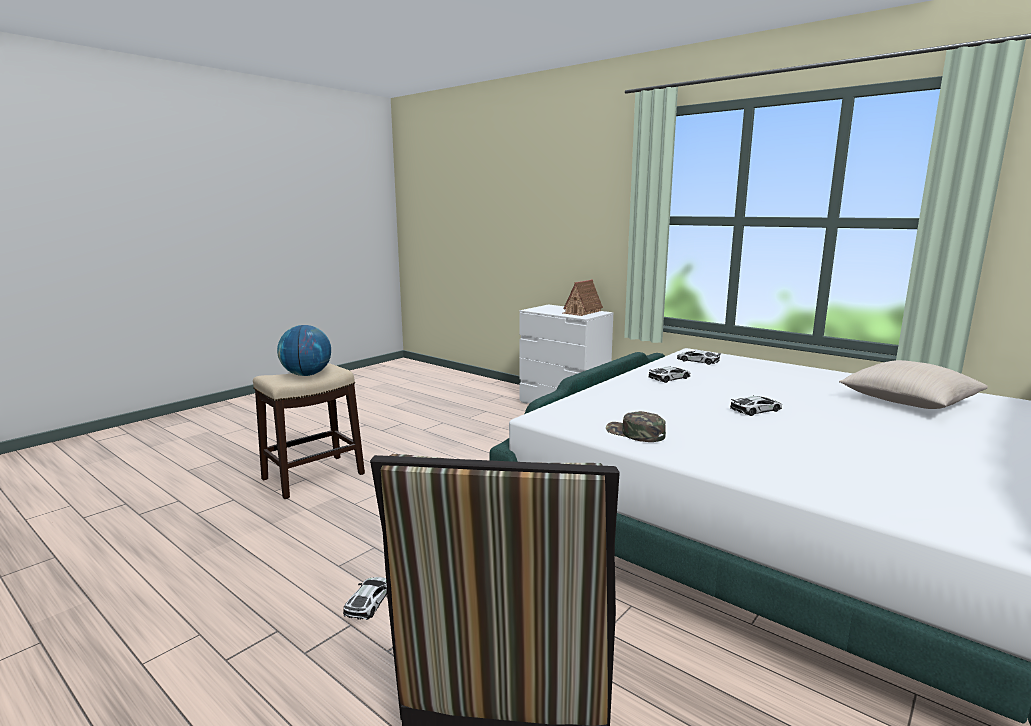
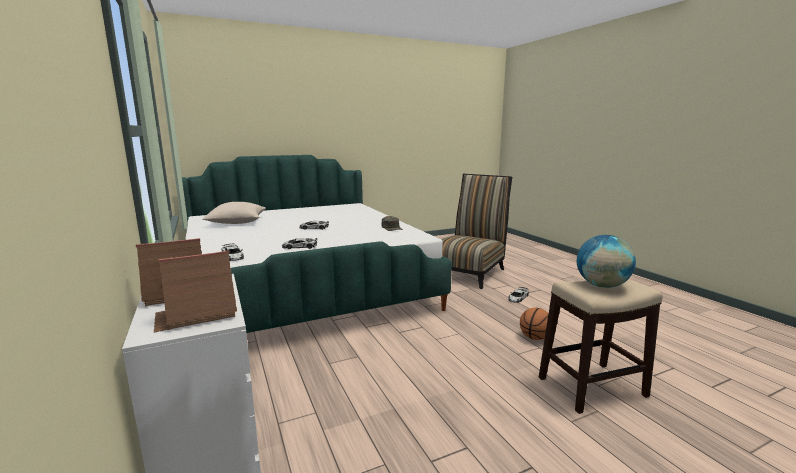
camera: 155 degrees left, 0 degrees up
none -> toy house [154,250,237,333]
none -> basketball [520,308,549,340]

